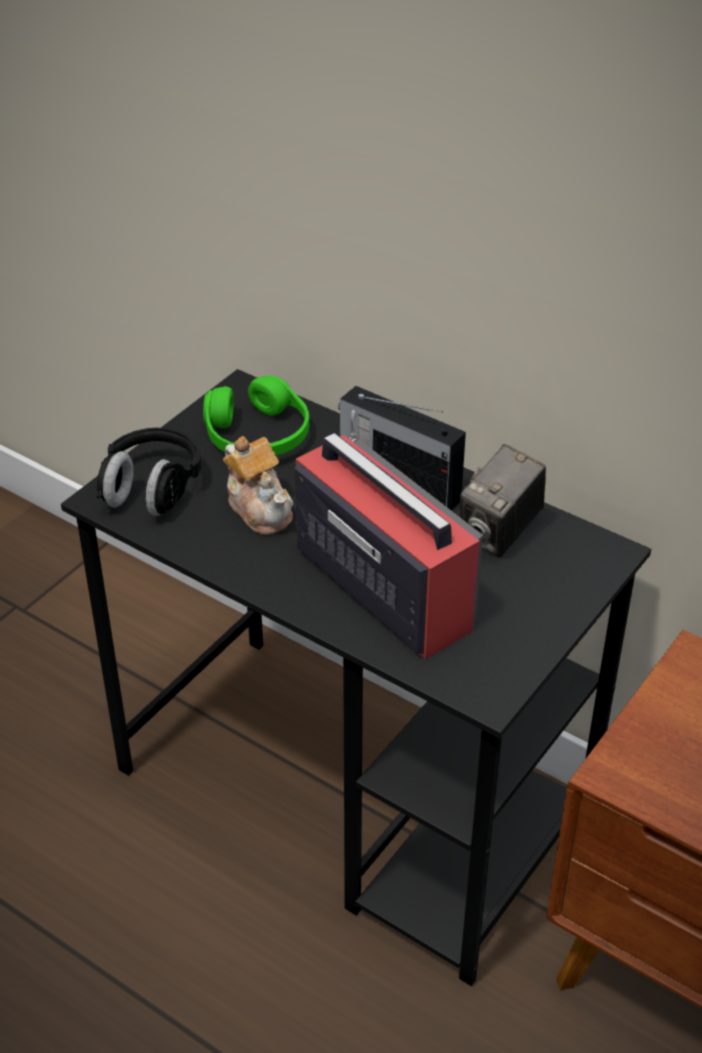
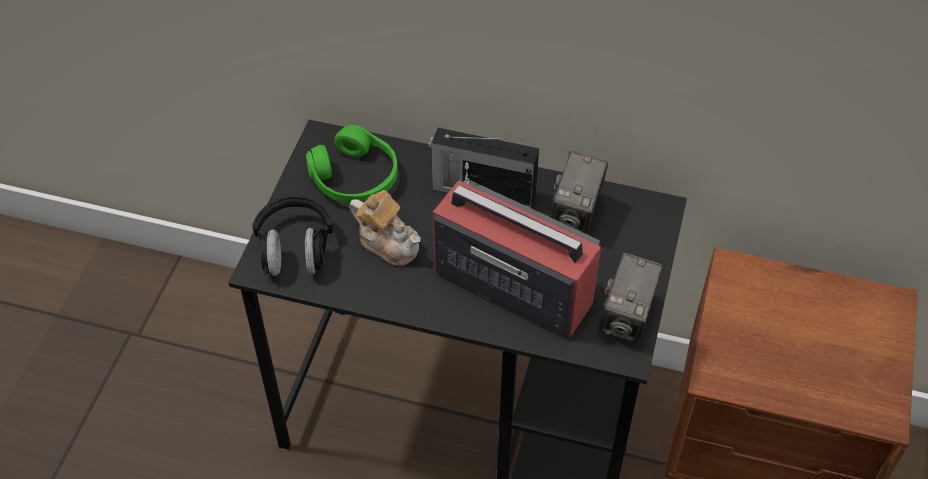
camera: 20 degrees left, 10 degrees up
none -> camera [599,253,663,343]

